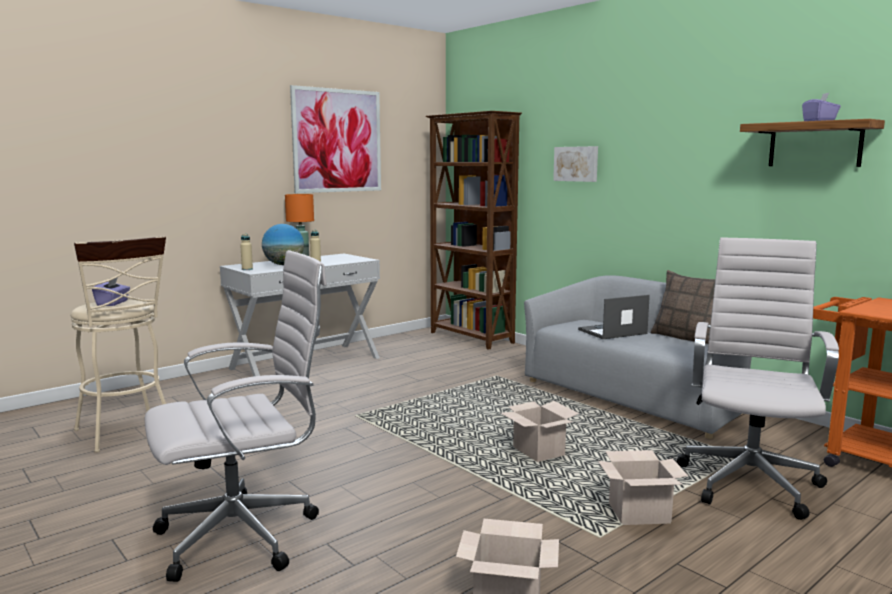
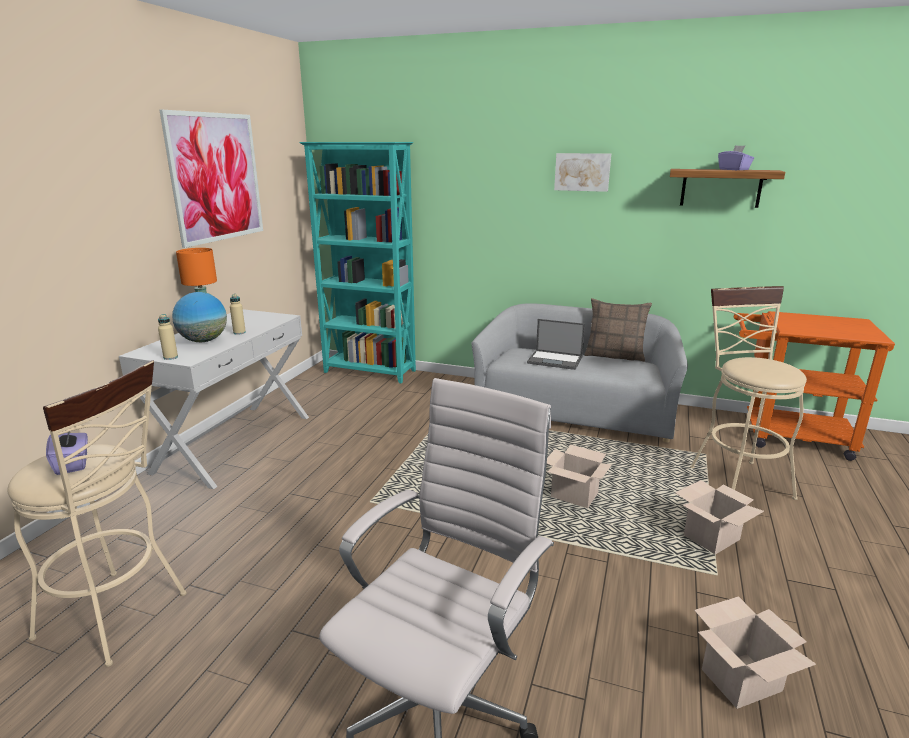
camera: 30 degrees left, 10 degrees up
brown bookcase [426,111,522,350] -> turquoise bookcase [299,142,416,383]
picture [553,146,598,182] -> picture moved to [554,153,611,192]
laptop [578,295,650,339] -> laptop turned 105 degrees counterclockwise [527,319,585,370]
white office chair [677,237,839,520] -> beige stool [690,286,807,500]

